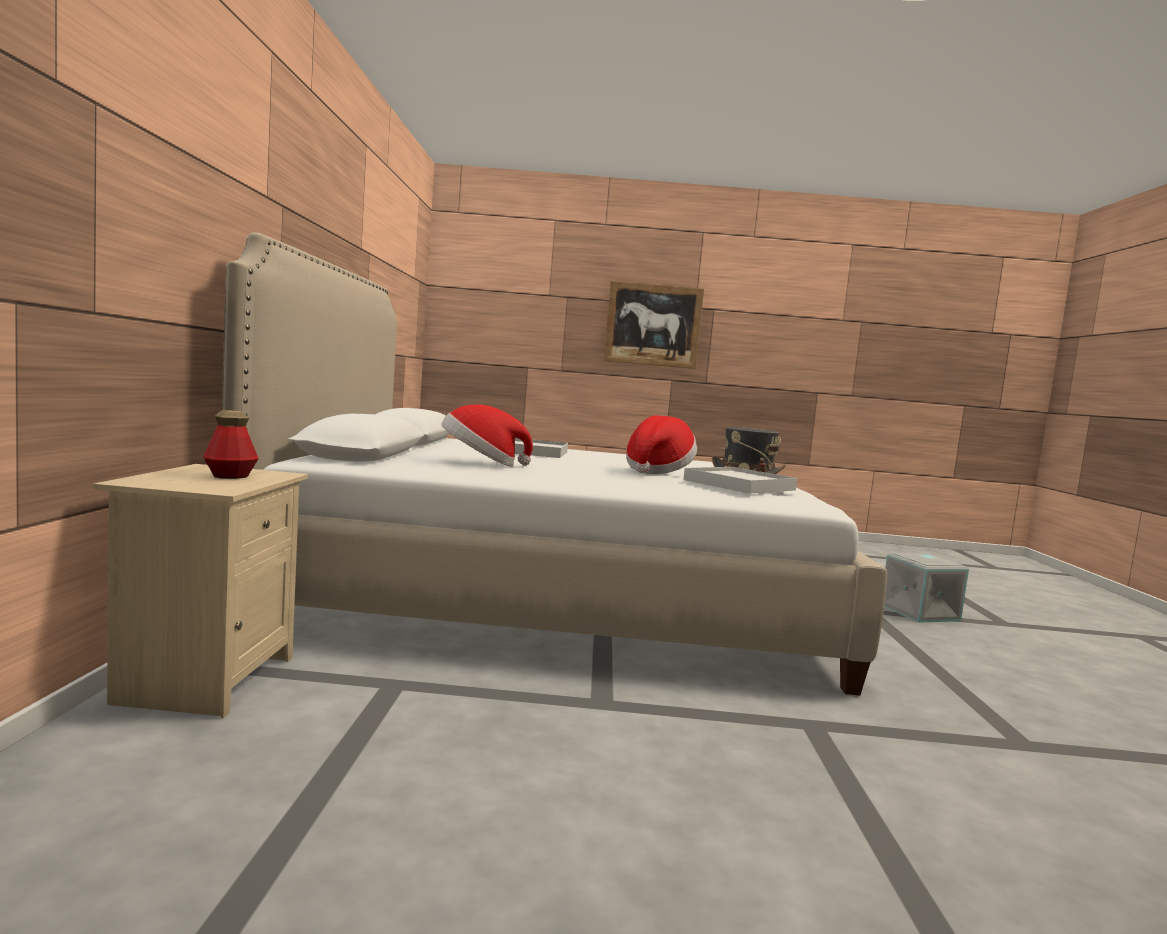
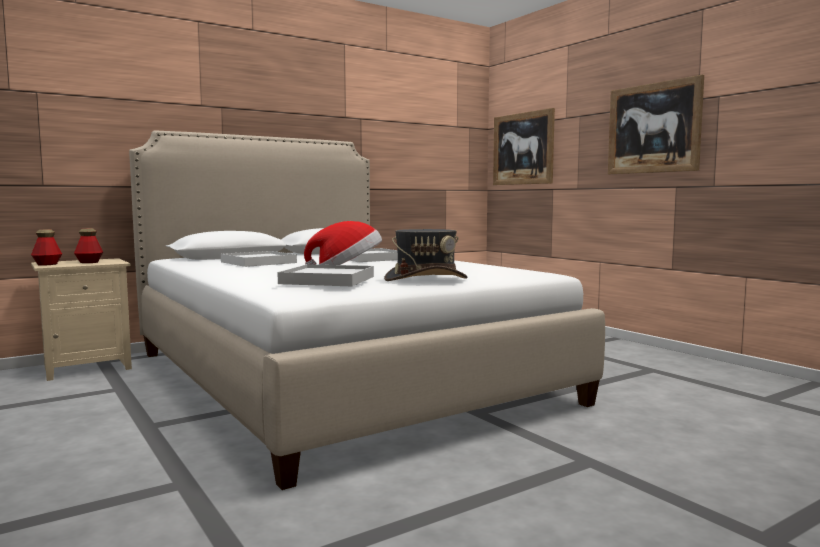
camera: 55 degrees right, 0 degrees up
hat [441,405,533,466] -> white tray [221,251,297,267]
grey storage box [884,553,969,623] -> none
none -> bottle [31,229,62,266]
none -> picture [493,108,555,185]

